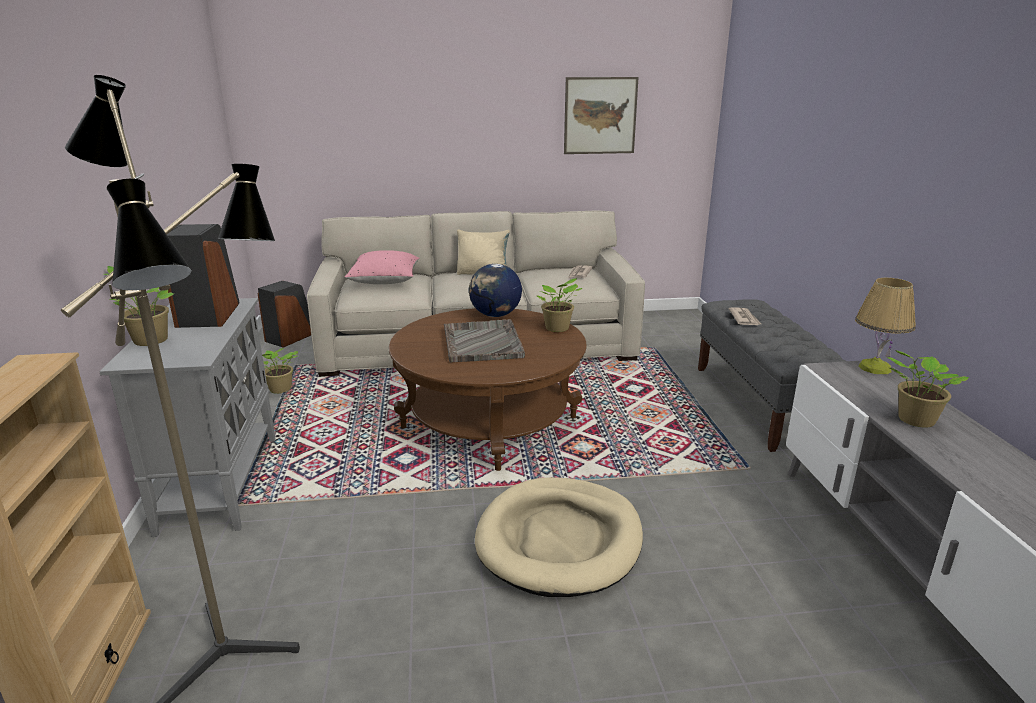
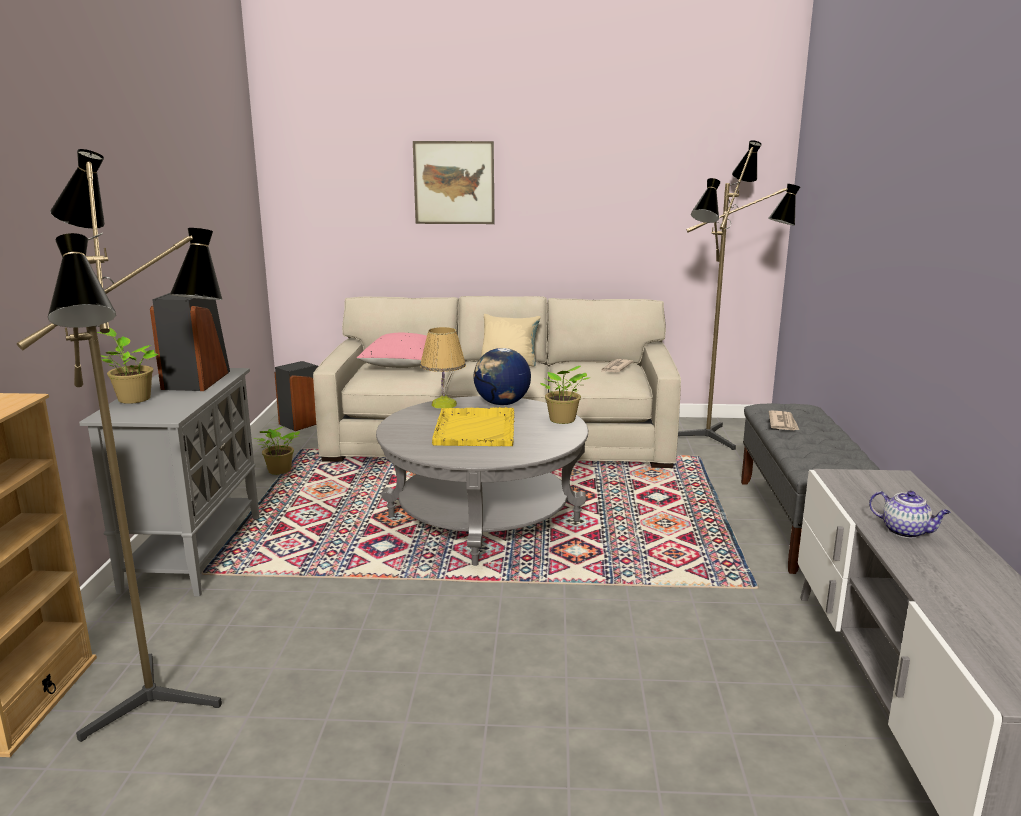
camera: 10 degrees right, 5 degrees down
brown coffee table [389,308,587,471] -> grey coffee table [376,396,588,566]
grey tray [444,319,525,362] -> yellow tray [432,407,514,446]
beige dog bed [475,477,643,597] -> none
picture [564,77,639,154] -> picture moved to [413,141,495,224]
table lamp [855,278,916,374] -> table lamp moved to [420,327,466,409]
potted plant [887,350,969,428] -> teapot [869,491,951,538]
none -> floor lamp [678,140,800,450]

